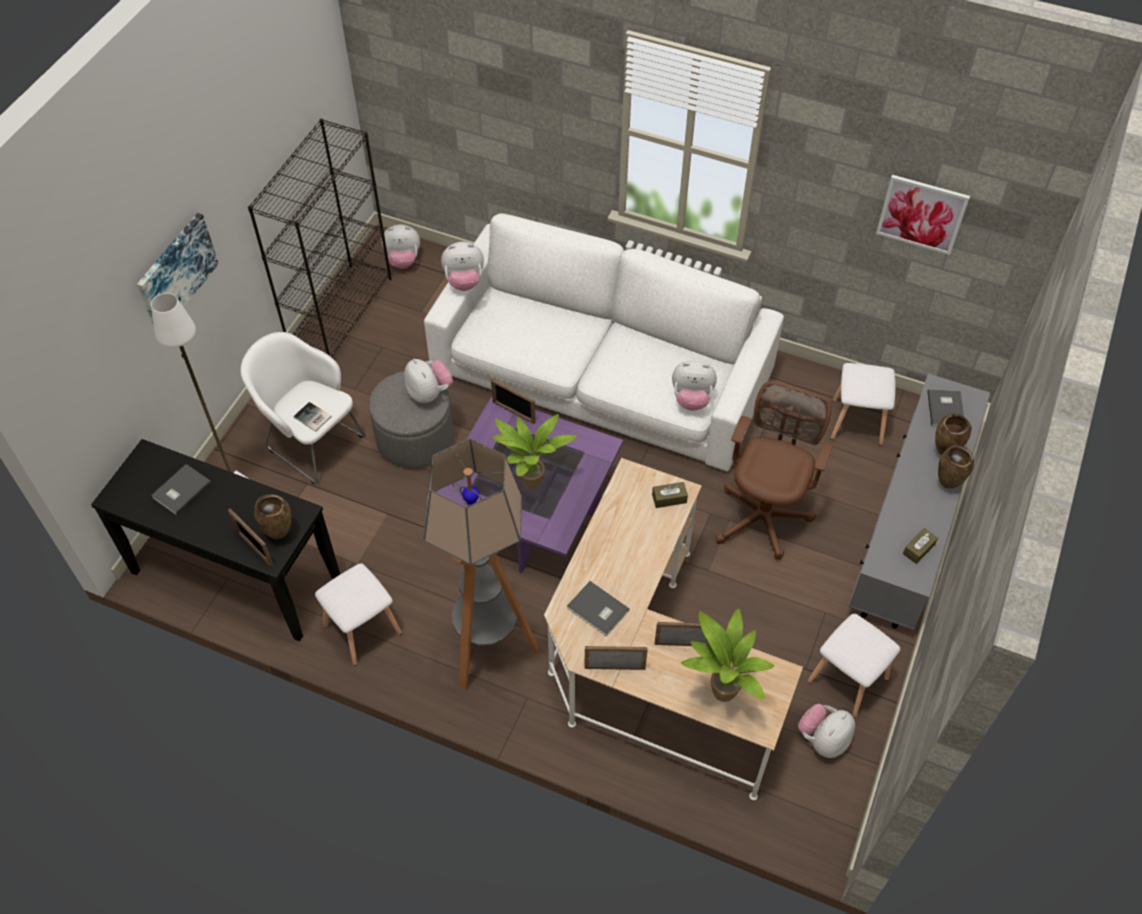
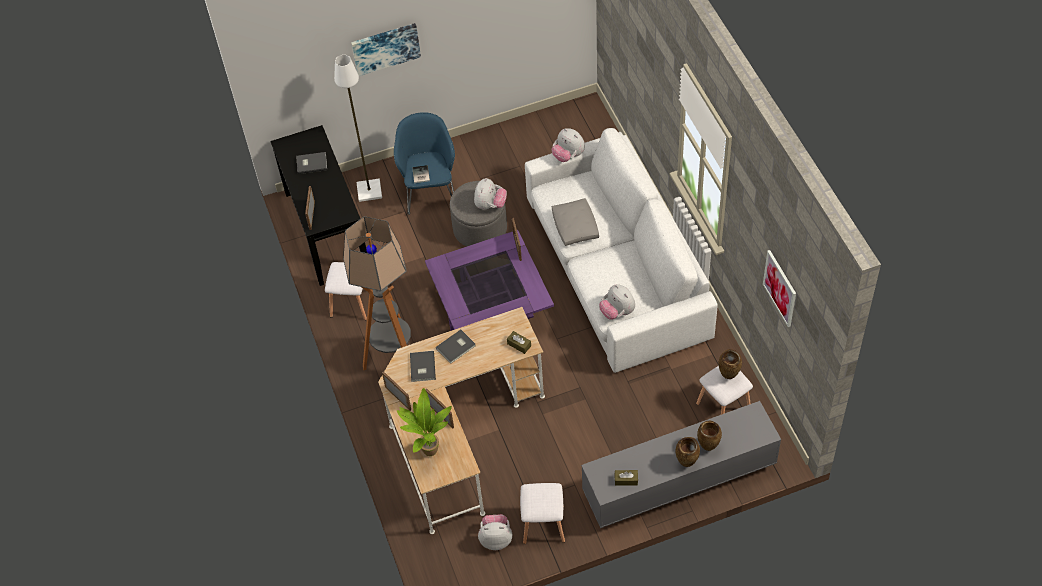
camera: 50 degrees right, 0 degrees up
white armchair [240,332,365,485] -> blue armchair [394,112,455,215]
black bookcase [248,119,391,357] -> none
brown vase [254,494,291,539] -> brown vase moved to [719,349,742,379]
plush toy [382,225,420,269] -> none
potted plant [492,414,577,490] -> none
brown office chair [715,381,833,560] -> none
grey book [927,389,964,427] -> grey book moved to [436,330,476,364]
none -> grey pillow [552,198,599,246]

